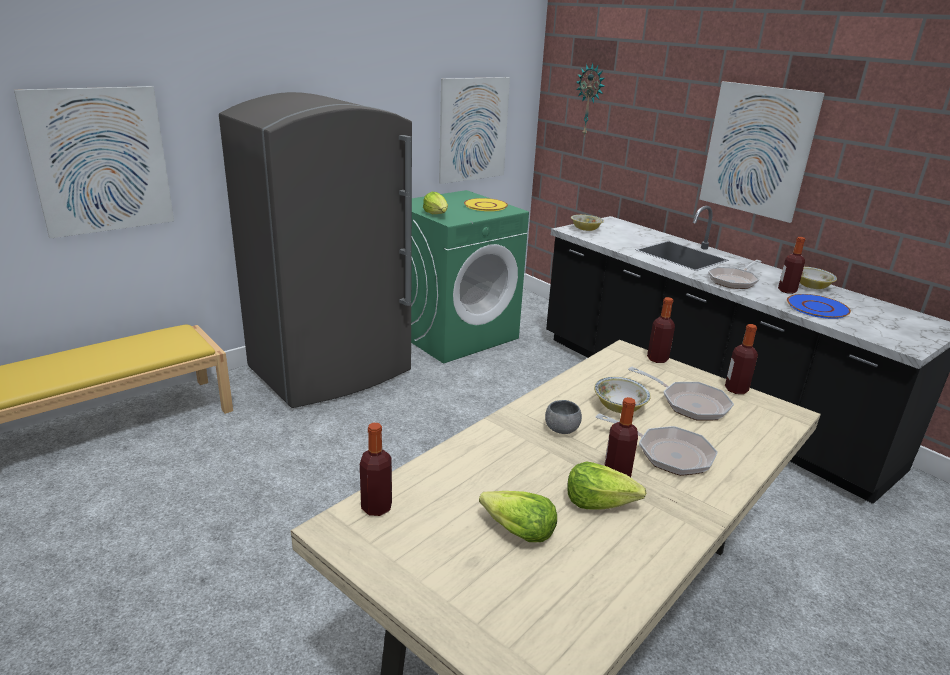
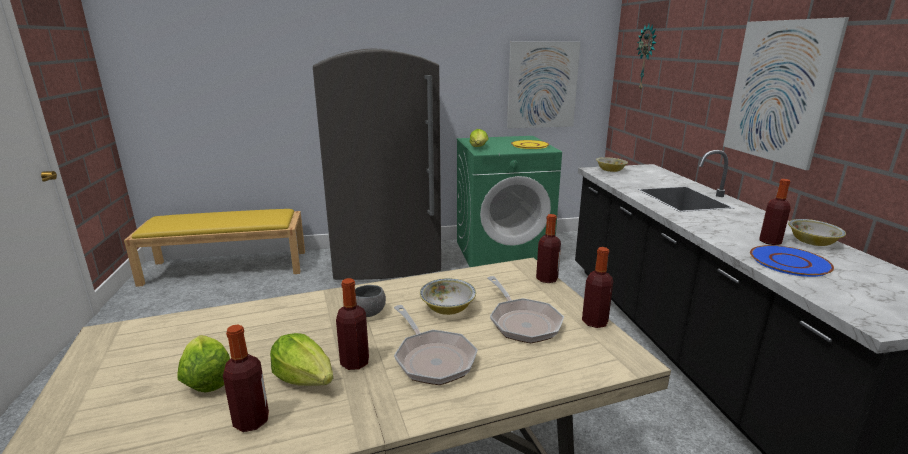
camera: 30 degrees right, 5 degrees down
picture [14,86,174,239] -> none
bottle [360,423,392,516] -> bottle moved to [223,324,269,432]
frying pan [708,260,762,289] -> none

